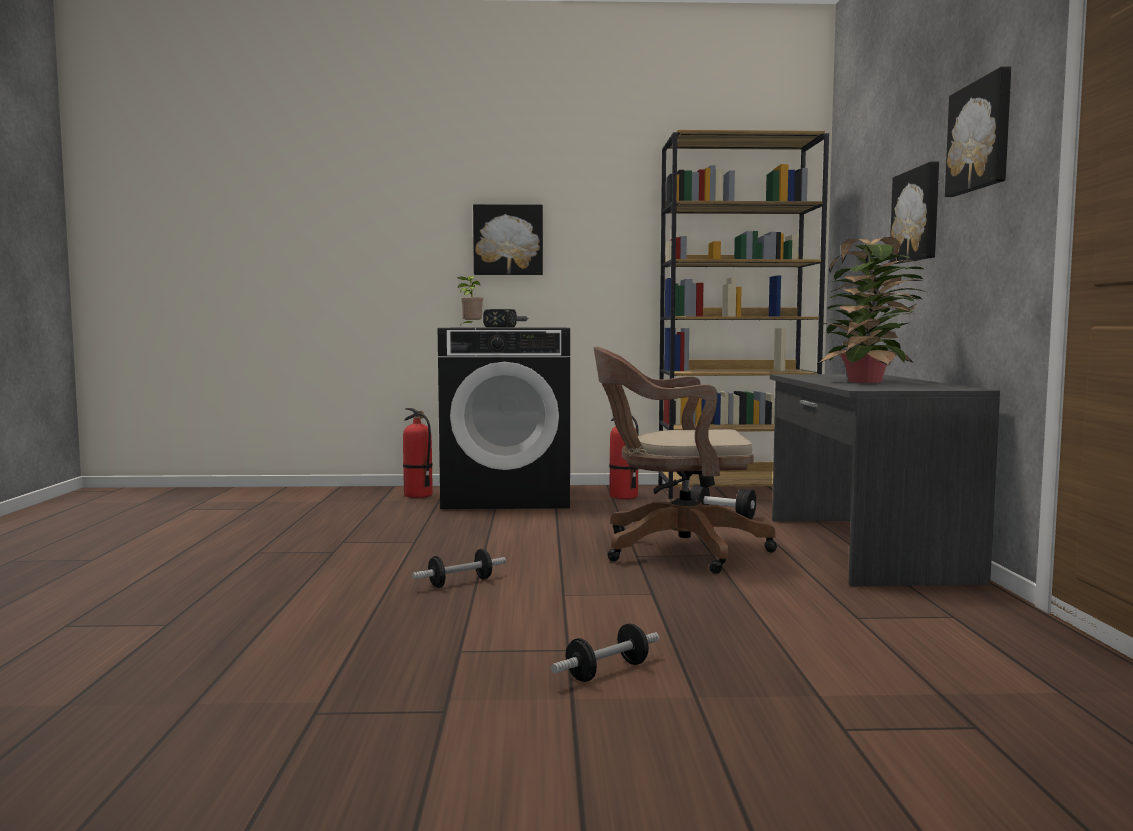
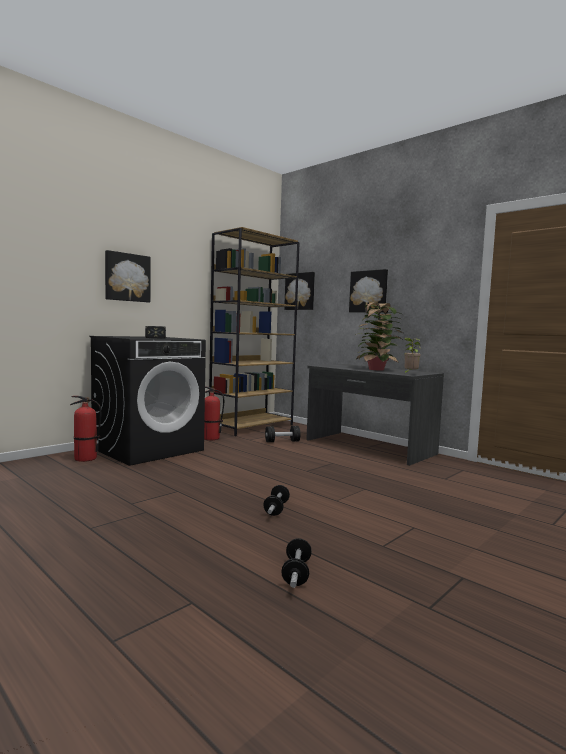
camera: 45 degrees left, 0 degrees up
potted plant [458,276,483,327] -> potted plant moved to [404,338,421,374]
dumbbell [551,623,659,682] -> dumbbell moved to [281,538,312,588]
brown office chair [593,347,777,574] -> none
picture [945,66,1011,197] -> picture moved to [284,272,315,310]

